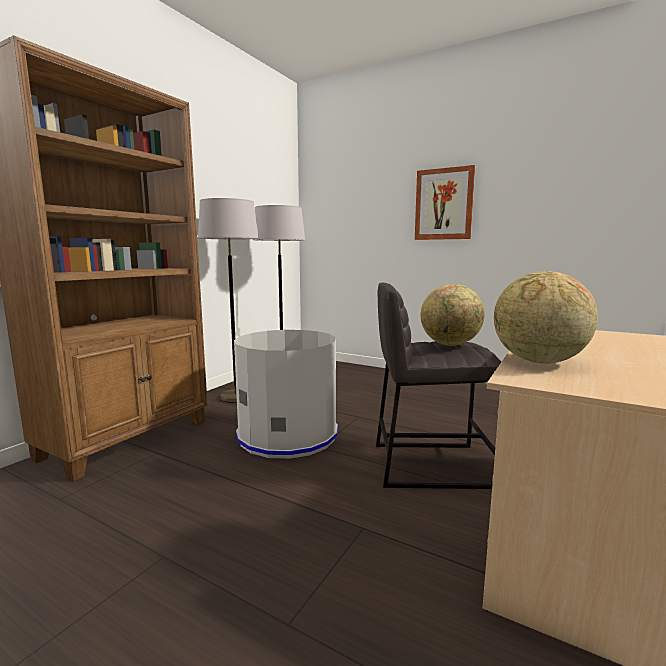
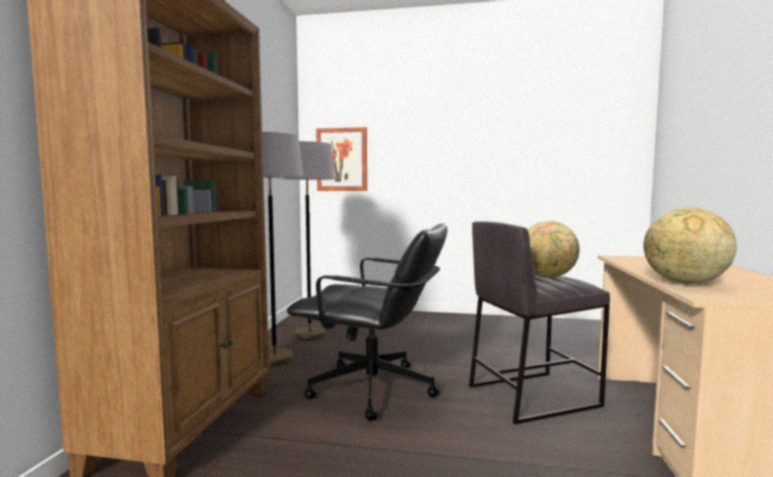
camera: 20 degrees left, 5 degrees down
grey trash can [234,330,338,459] -> black office chair [287,223,448,421]
picture [415,165,475,240] -> picture moved to [316,127,367,191]

